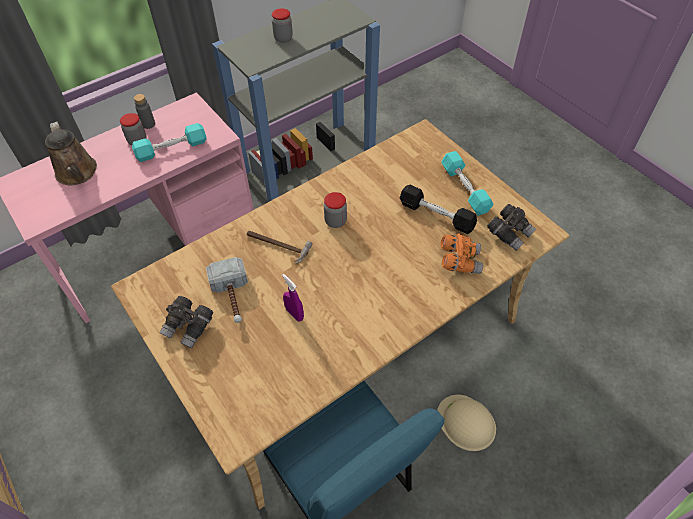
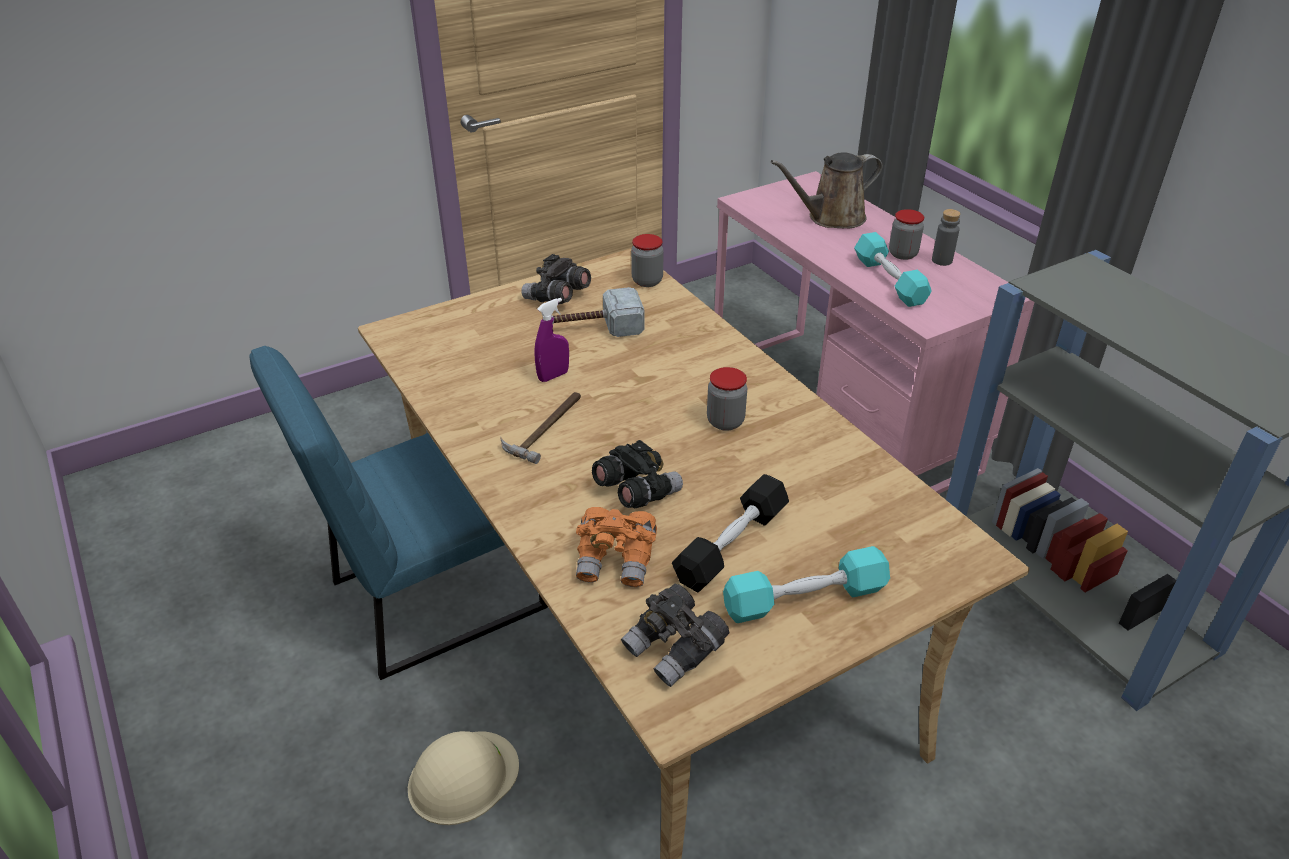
camera: 95 degrees right, 15 degrees down
hammer [246,231,313,264] -> hammer moved to [500,392,581,464]
jar [272,8,293,43] -> jar moved to [631,234,664,287]
none -> black binoculars [592,440,683,508]

